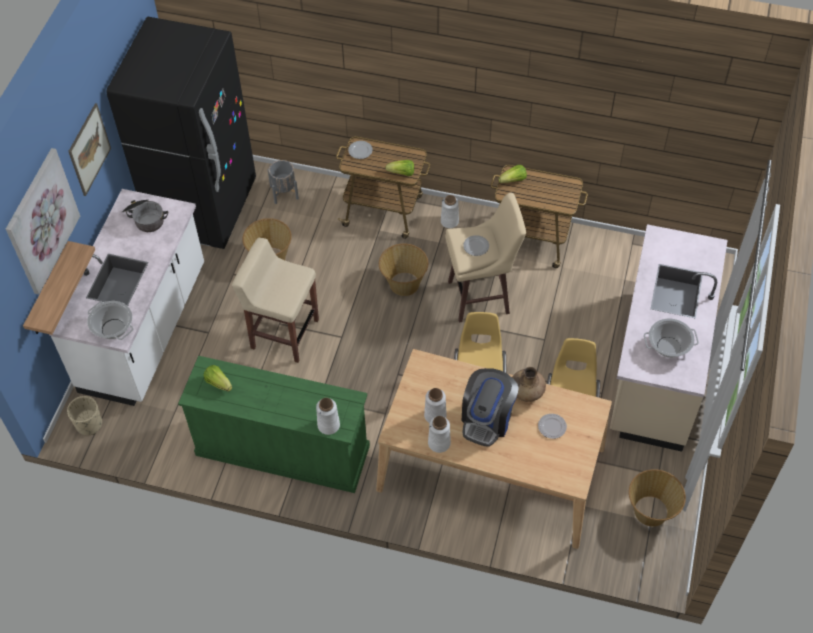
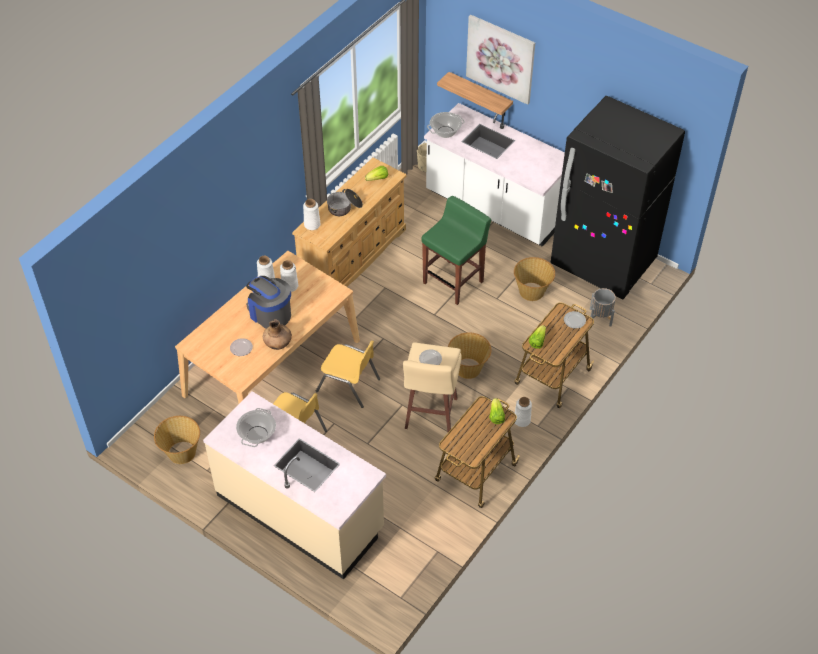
camera: 110 degrees right, 5 degrees down
picture [68,103,111,196] -> none
cooking pot [122,200,168,232] -> cooking pot moved to [327,189,363,216]
green dresser [178,356,370,493] -> beige dresser [292,158,407,287]
beige stool [232,238,319,363] -> green stool [422,196,491,305]

